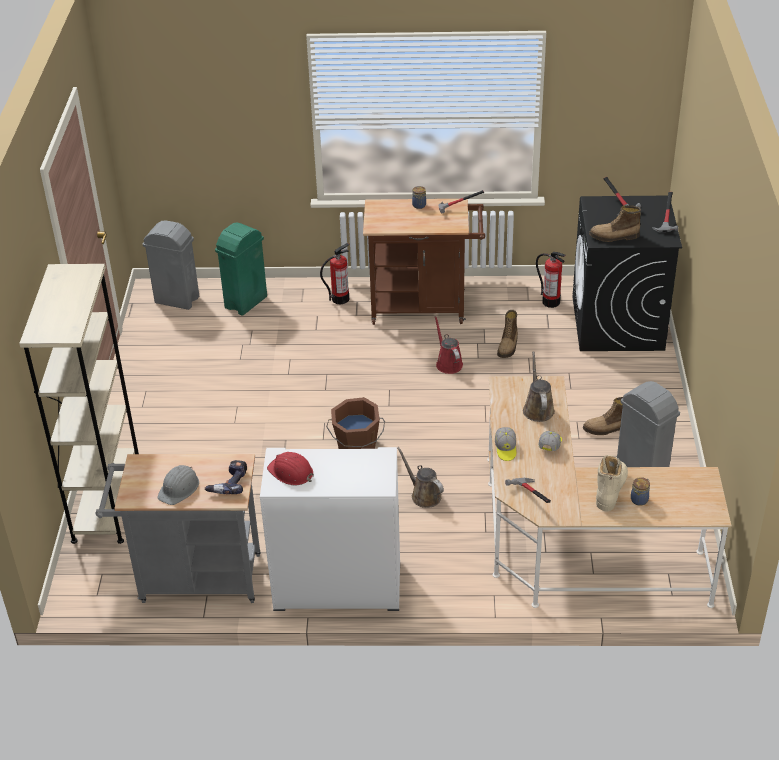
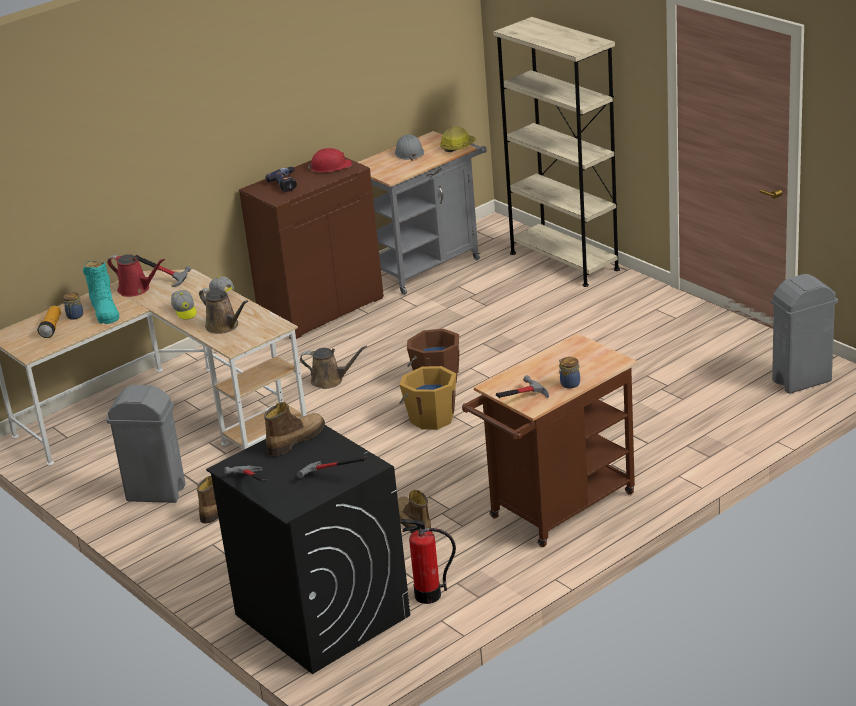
camera: 140 degrees right, 10 degrees down
power drill [205,460,247,494] -> power drill moved to [265,167,297,192]
green trash can [215,222,267,315] -> none
white cabinet [260,447,400,611] -> brown cabinet [239,157,384,339]
fire extinguisher [320,243,350,304] -> none
red watering can [434,316,463,374] -> red watering can moved to [108,254,165,297]
beige boot [596,455,628,511] -> turquoise boot [83,261,119,324]
none -> flashlight [38,306,61,338]
none -> orange bucket [399,366,456,430]
none -> hard hat [440,126,476,152]

